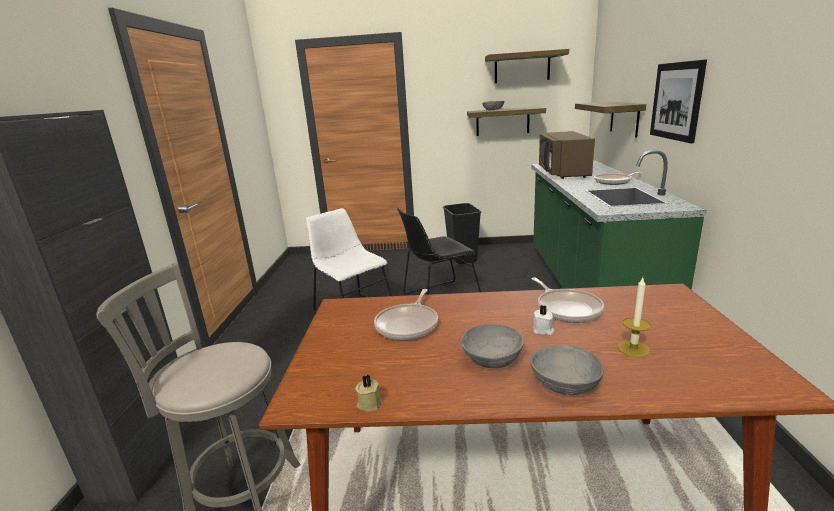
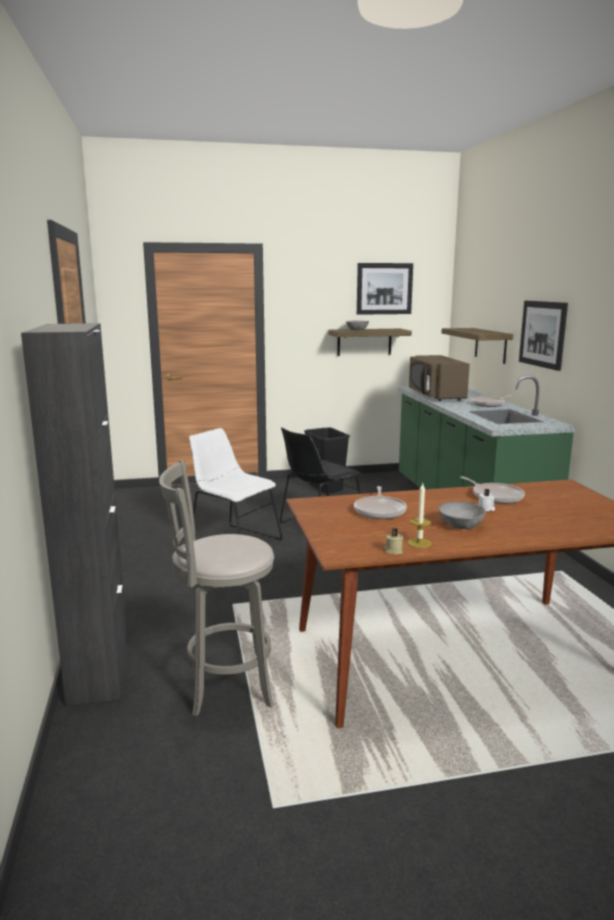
camera: 15 degrees left, 5 degrees down
shelf [485,49,569,83] -> picture [357,263,413,315]
grey bowl [530,345,604,395] -> none
candle [618,278,651,357] -> candle moved to [408,483,432,548]

